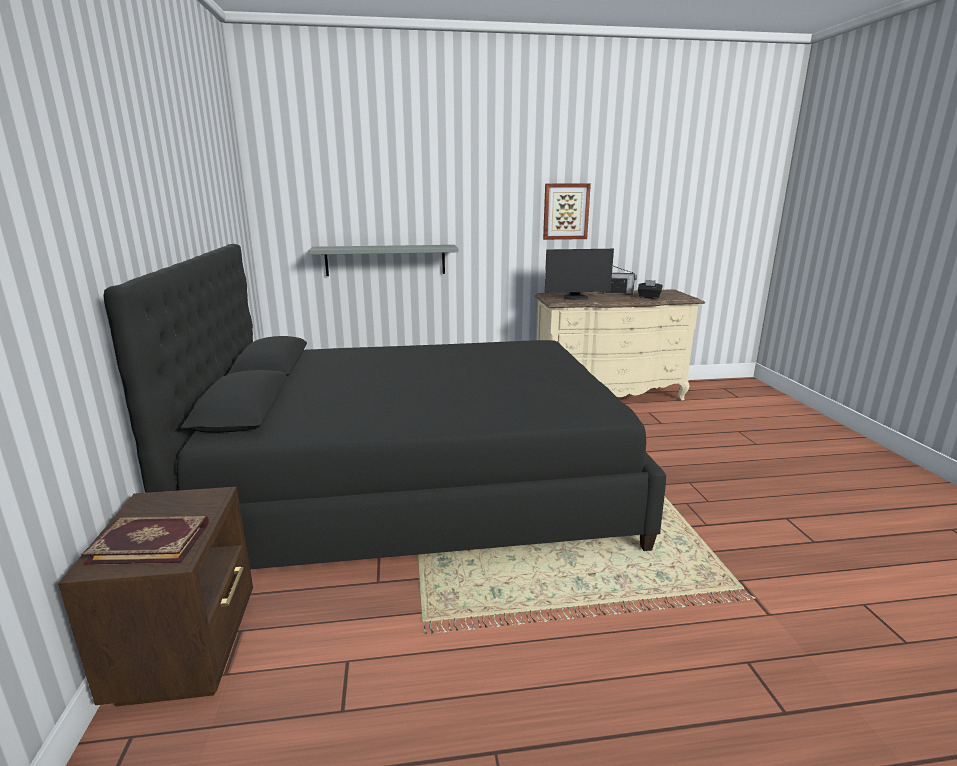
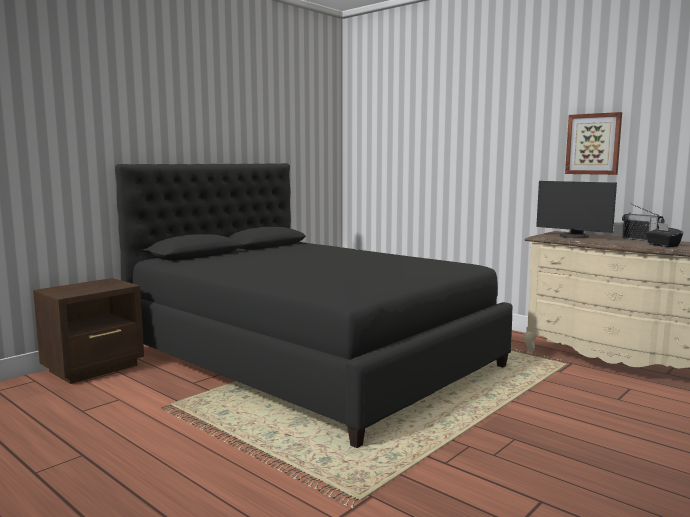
camera: 50 degrees right, 10 degrees down
book [81,516,209,565] -> none
grey shelf [308,245,458,276] -> none

